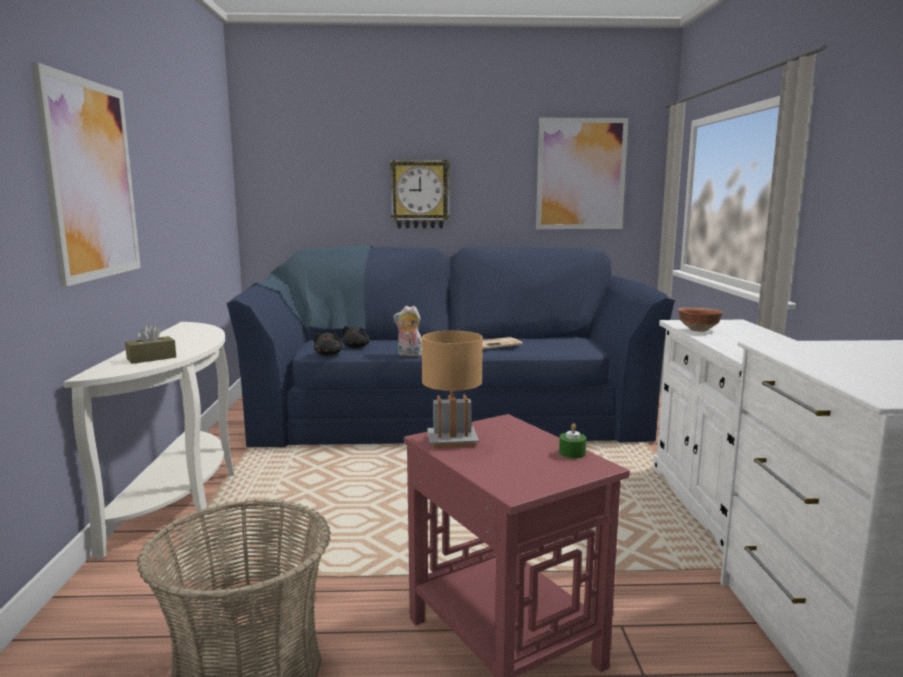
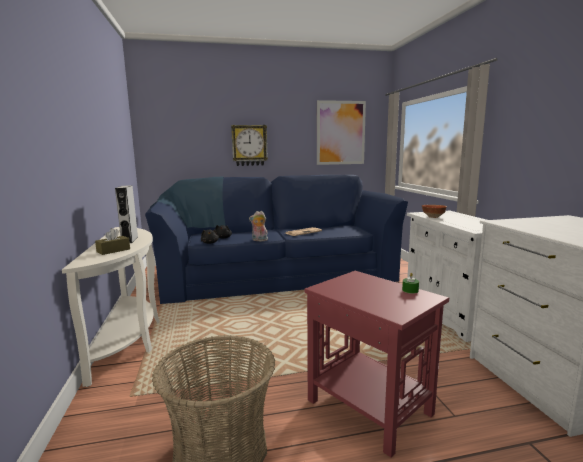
camera: 10 degrees left, 0 degrees up
picture [31,63,141,287] -> none
brown table lamp [422,331,483,448] -> none
none -> grey speaker [115,185,138,243]

